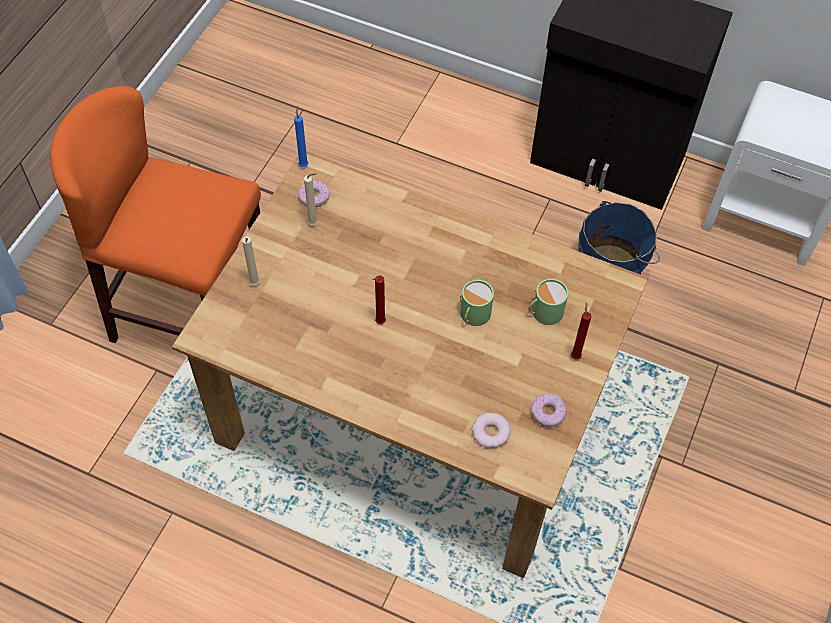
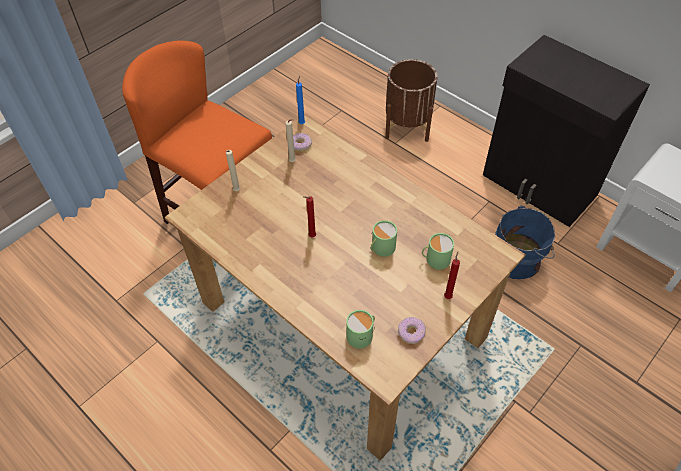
camera: 20 degrees right, 5 degrees down
donut [472,413,511,448] -> green mug [346,310,375,348]
none -> brown planter [385,59,438,142]

